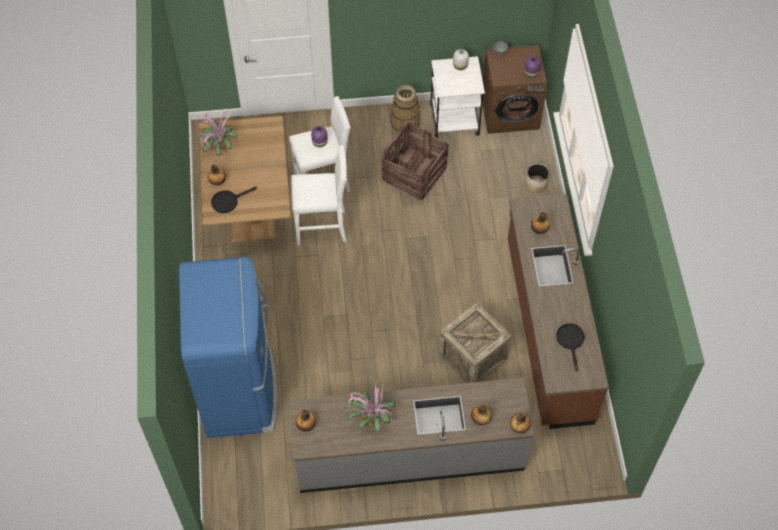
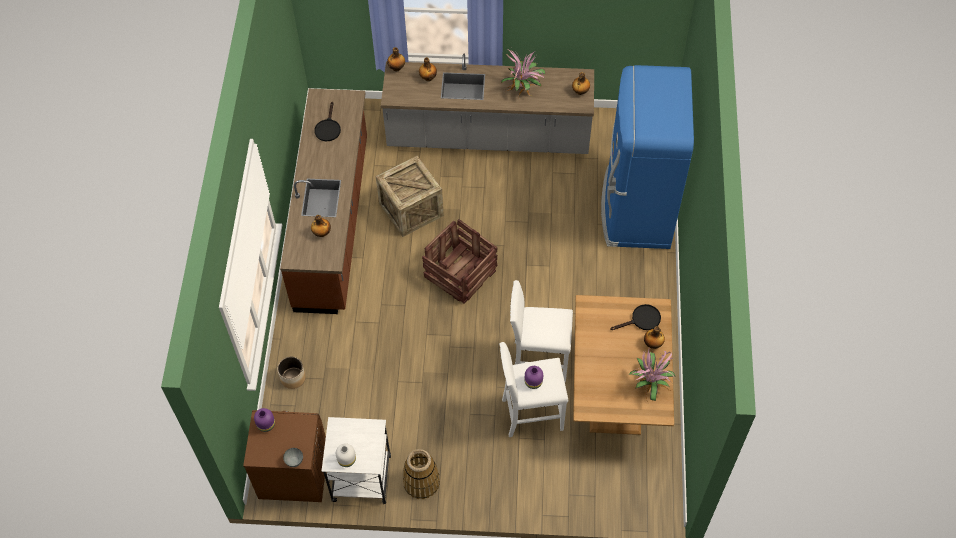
camera: 170 degrees left, 0 degrees up
crate [382,123,449,201] -> crate moved to [422,219,498,304]

